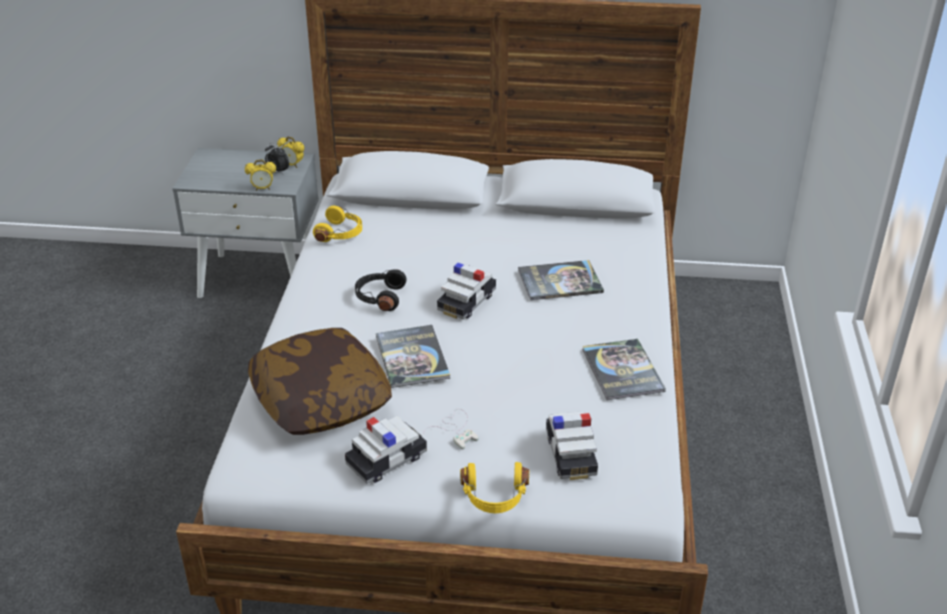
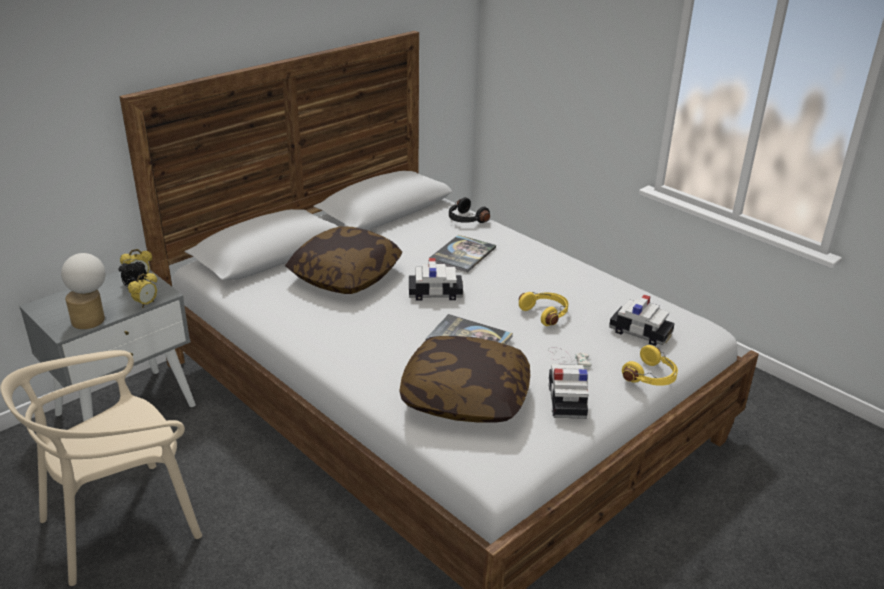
camera: 50 degrees left, 5 degrees down
yellow headphones [313,206,362,242] -> yellow headphones moved to [519,292,569,326]
black headphones [355,269,406,311] -> black headphones moved to [449,197,490,223]
toy car [437,263,496,320] -> toy car turned 75 degrees counterclockwise [409,258,463,301]
book [582,339,666,400] -> none
none -> beige chair [1,350,202,586]
none -> table lamp [61,253,106,329]
none -> pillow [285,226,402,294]

